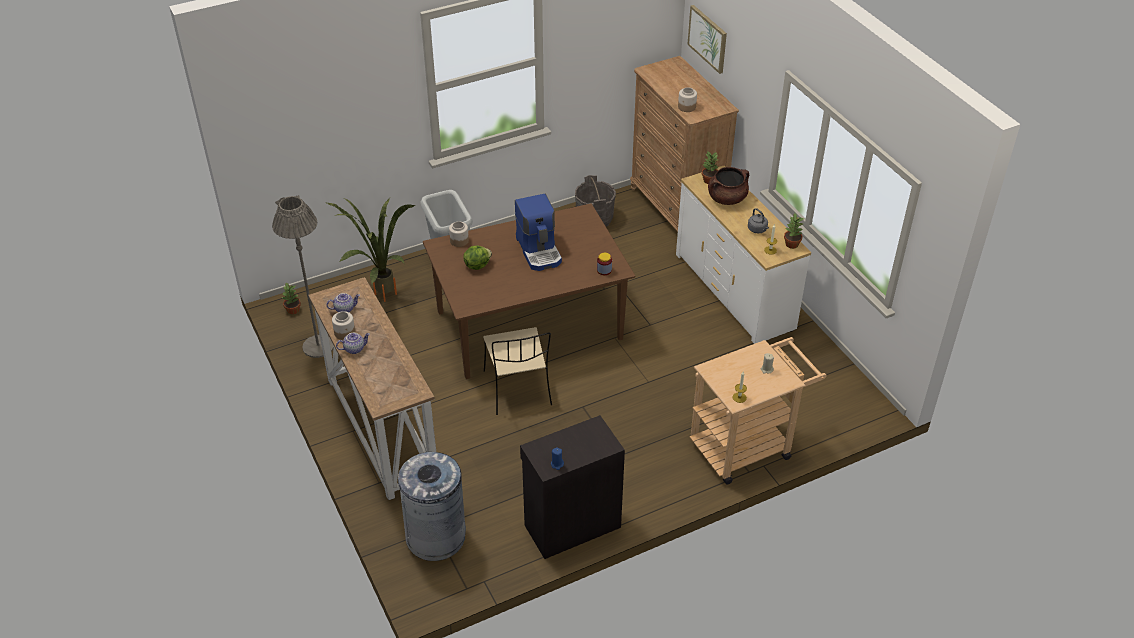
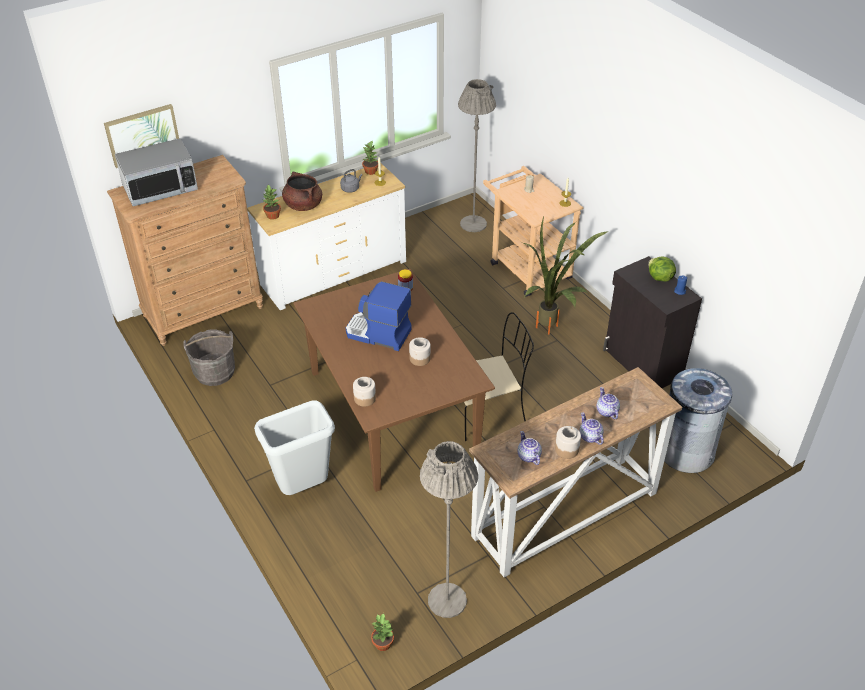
camera: 95 degrees left, 0 degrees up
potted plant [327,198,416,302] -> potted plant moved to [524,216,609,335]
lettuce [463,245,492,270] -> lettuce moved to [648,256,676,282]
coffee machine [515,194,562,271] -> coffee machine turned 135 degrees counterclockwise [346,281,412,351]
jar [678,87,697,112] -> jar moved to [409,337,431,366]
none -> microwave [115,138,198,206]
none -> grey floor lamp [458,79,496,232]
none -> teapot [597,387,620,419]

